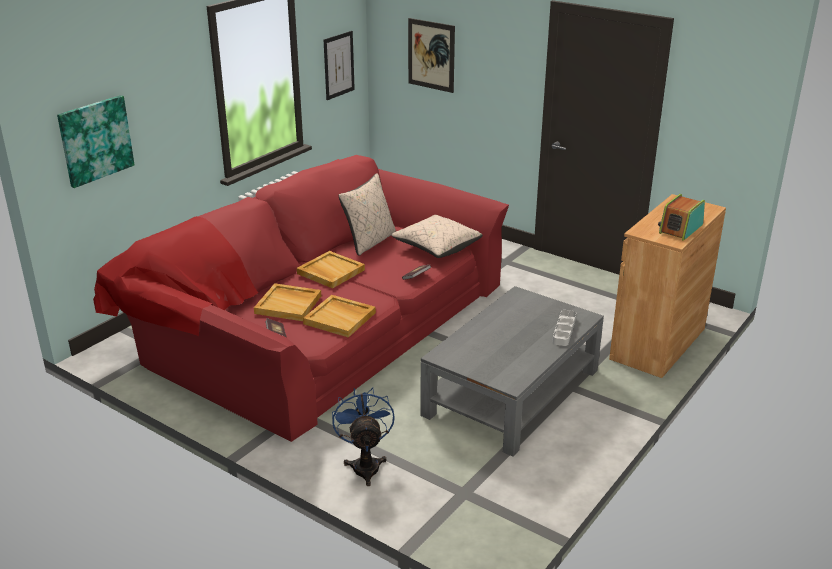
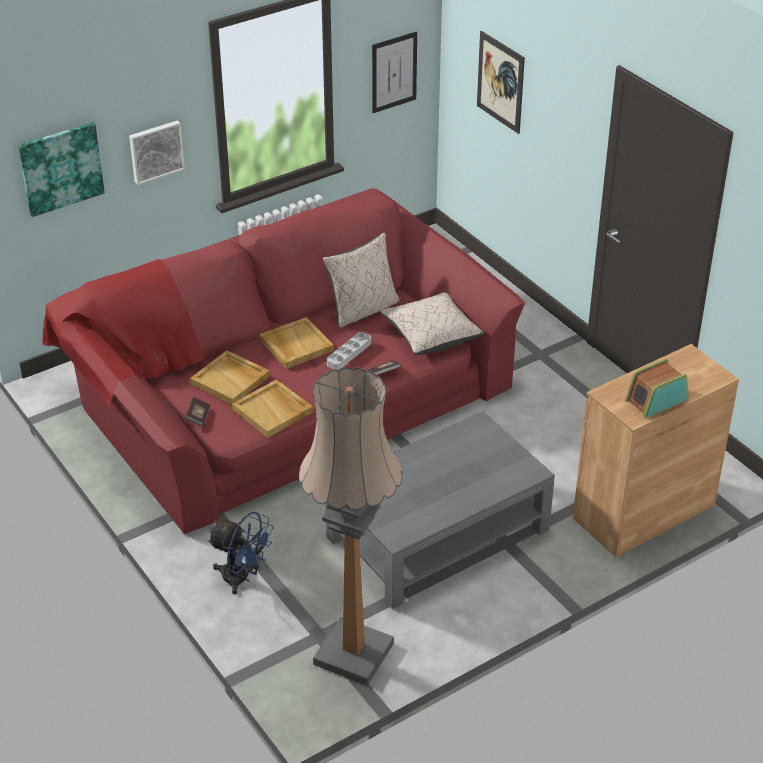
camera: 20 degrees right, 10 degrees up
blue fan [332,387,395,486] -> blue fan turned 105 degrees clockwise [207,512,274,595]
grey tray [552,310,576,346] -> grey tray moved to [327,332,371,370]
none -> picture [129,120,185,185]
none -> floor lamp [299,367,403,685]

